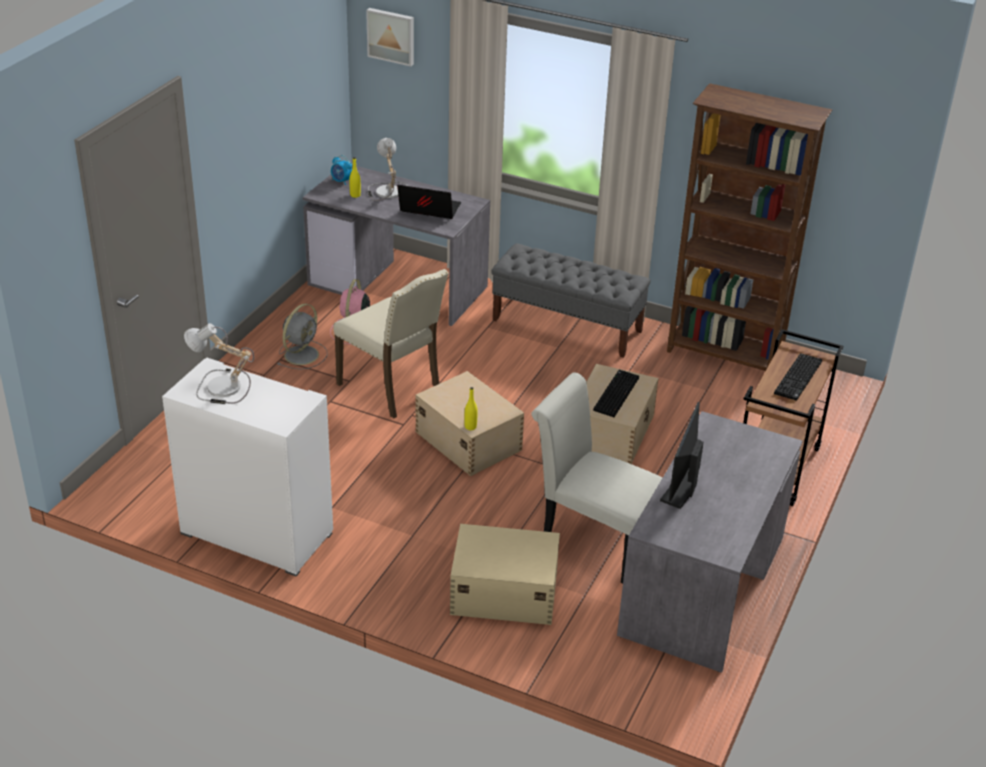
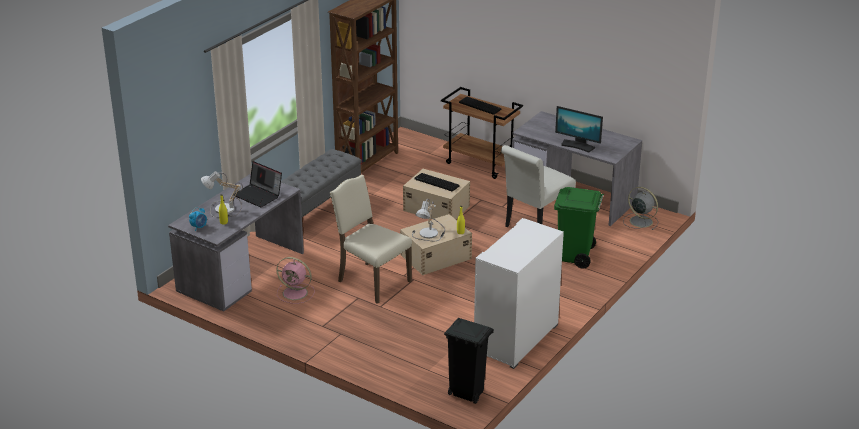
camera: 80 degrees left, 5 degrees down
table lamp [184,323,254,404] -> table lamp moved to [412,199,445,241]
grey fan [278,304,327,370] -> grey fan moved to [623,187,658,230]
beige chair [333,269,449,418] -> beige chair turned 105 degrees counterclockwise [330,175,412,304]
picture [366,8,414,66] -> none
laptop [397,185,461,219] -> laptop turned 75 degrees counterclockwise [233,161,282,207]
beige storage box [450,524,560,625] -> green trash can [554,187,604,268]
none -> black trash can [444,317,494,404]

